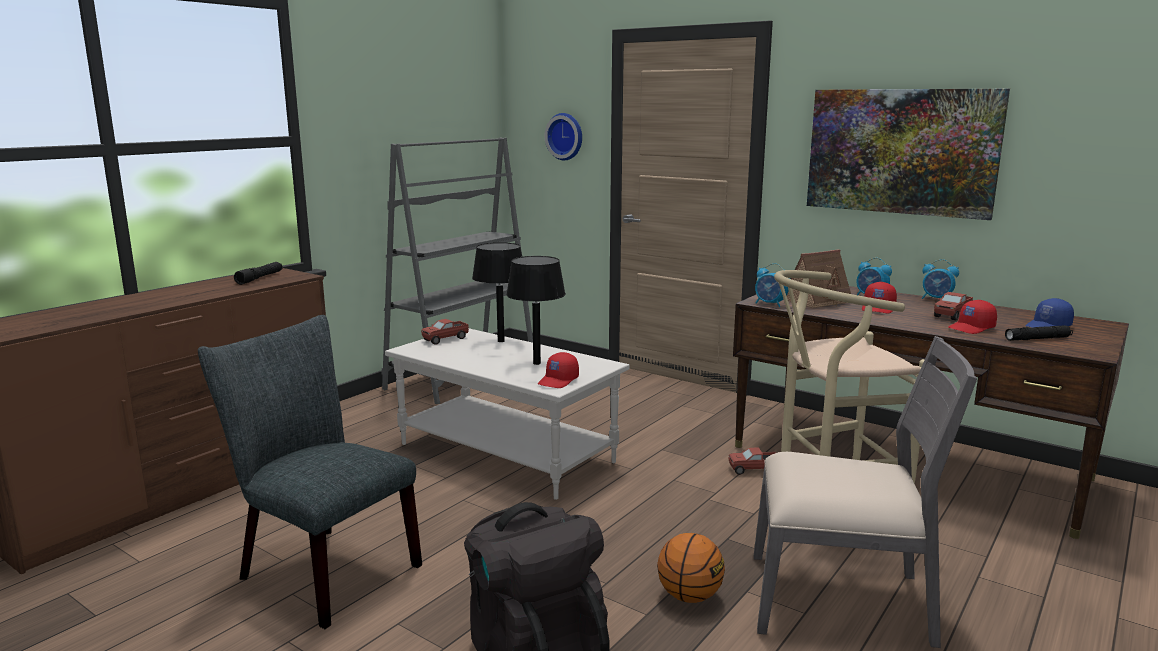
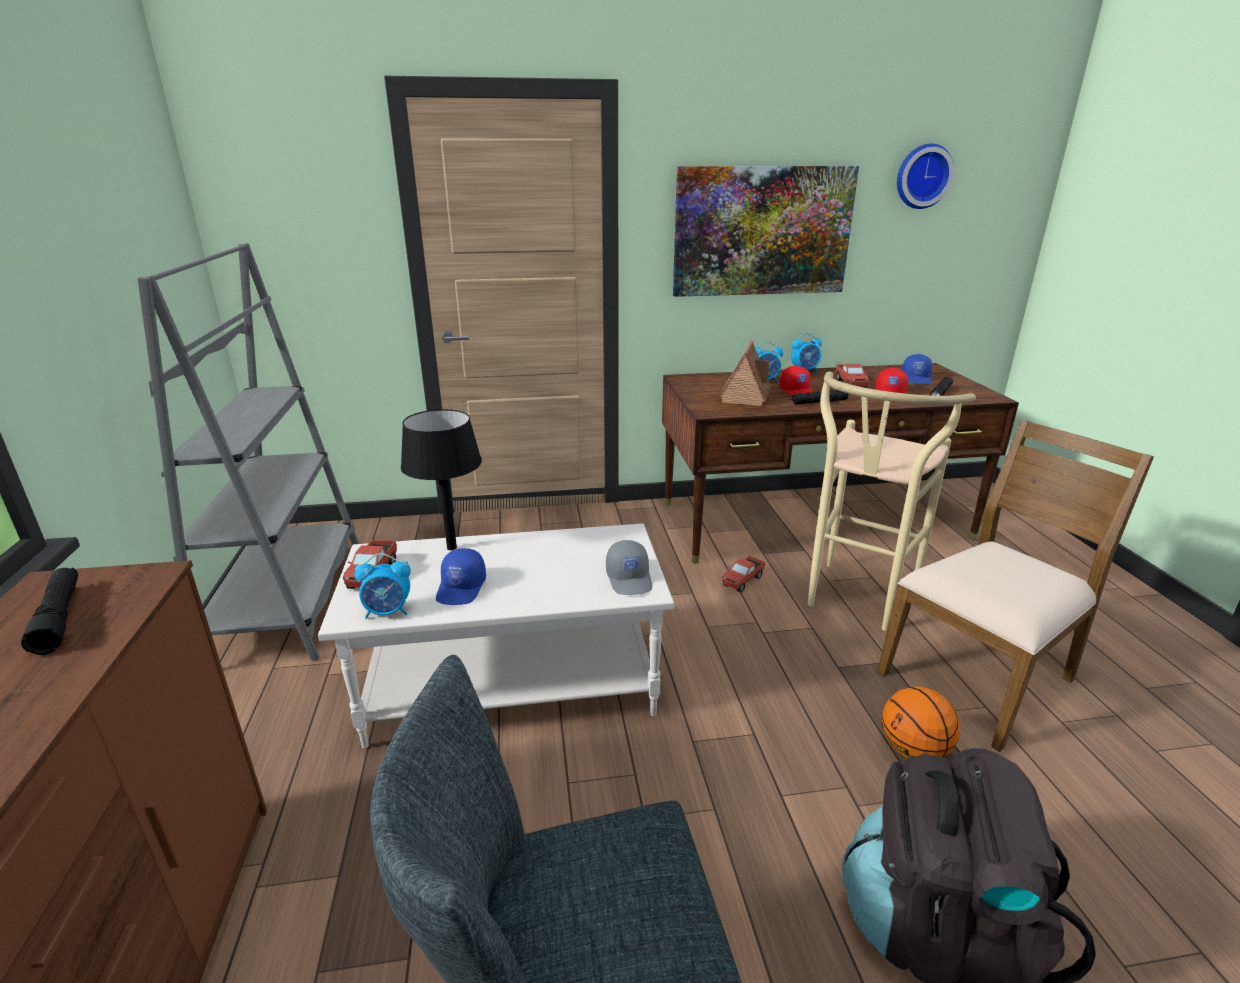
camera: 45 degrees left, 10 degrees up
black table lamp [506,256,566,365] -> none
red cap [538,352,579,388] -> grey cap [606,540,652,595]
wall clock [544,113,582,160] -> wall clock moved to [897,144,954,209]
grey chair [754,336,977,648] -> brown chair [877,420,1154,752]
alarm clock [755,263,790,307] -> alarm clock moved to [354,553,411,619]
none -> blue cap [436,548,486,605]
none -> black flashlight [790,390,849,405]

